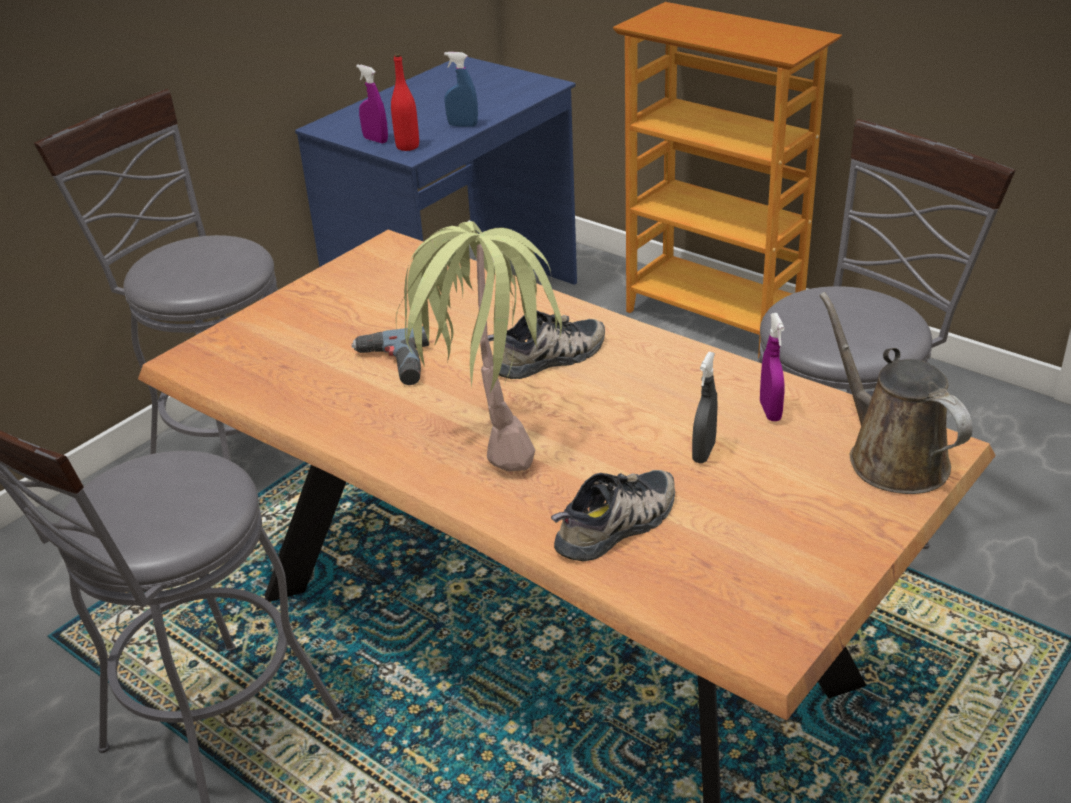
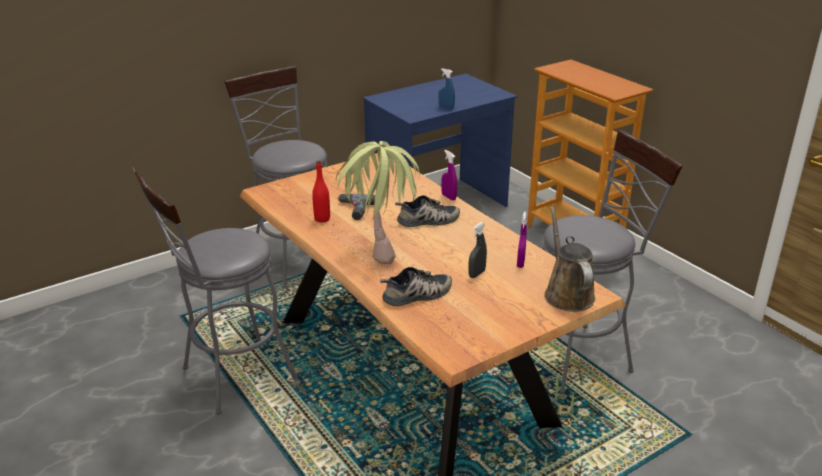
camera: 15 degrees right, 5 degrees down
purple spray bottle [356,64,388,143] -> purple spray bottle moved to [441,150,457,201]
red bottle [391,53,419,151] -> red bottle moved to [312,161,330,222]

